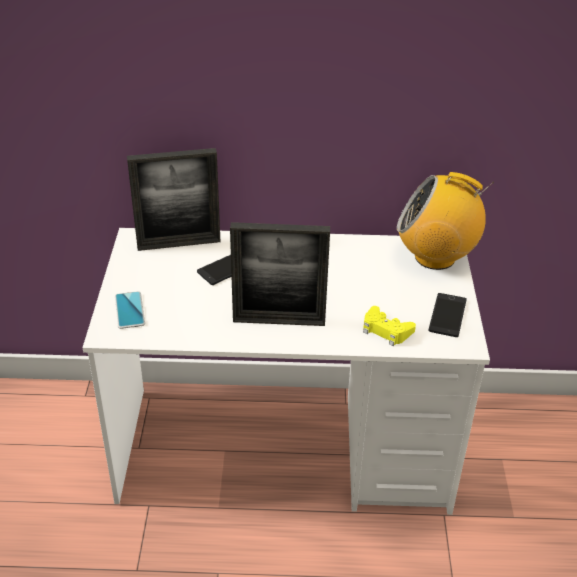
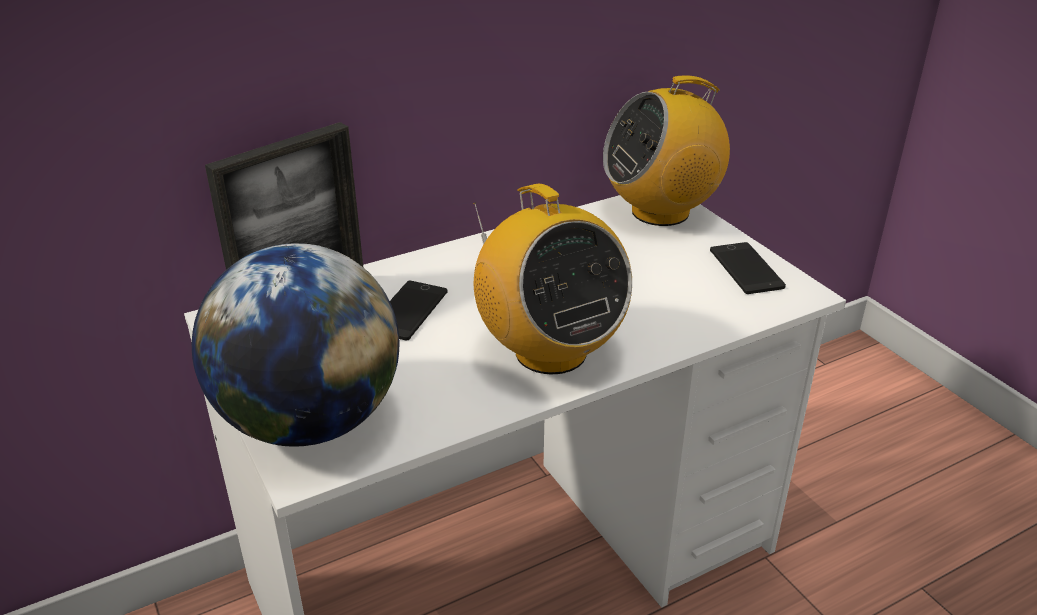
camera: 30 degrees left, 5 degrees down
phone [115,291,145,329] -> globe [192,243,399,446]
picture frame [230,222,330,326] -> radio [473,184,632,374]
yellow game controller [363,306,416,346] -> none

